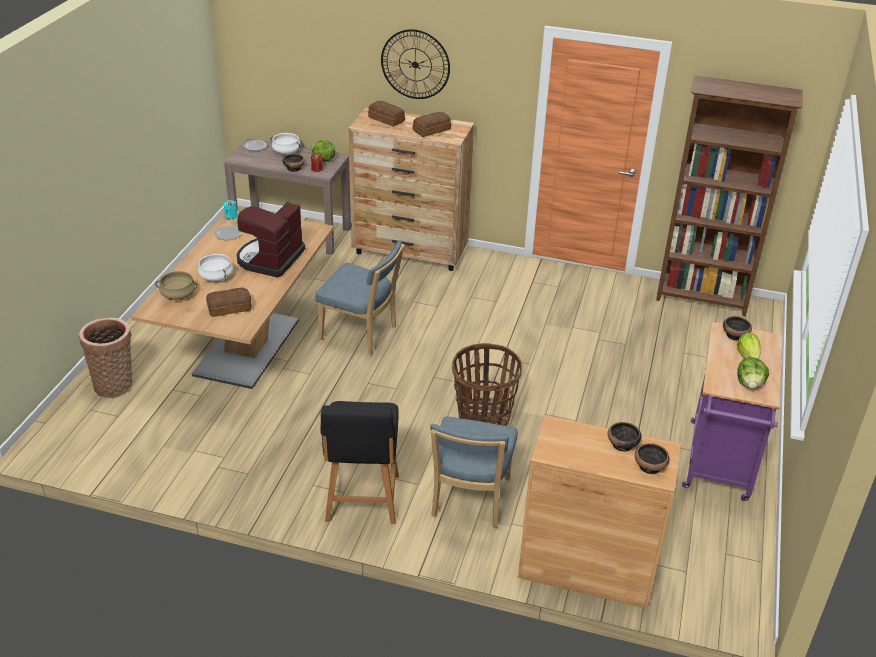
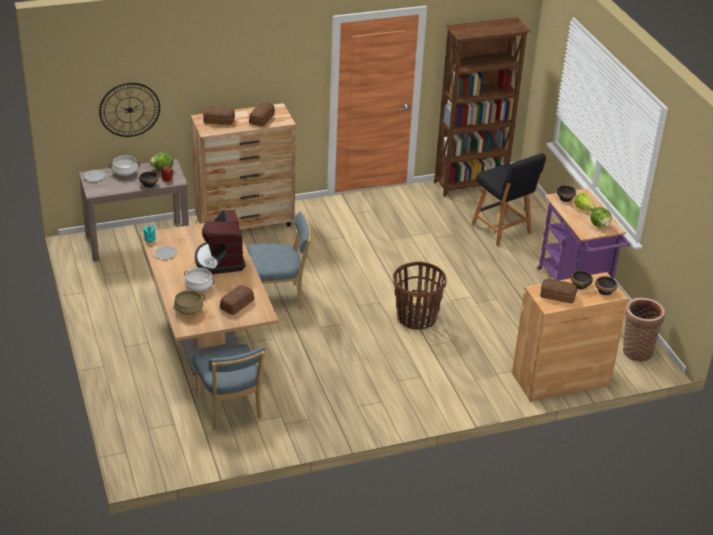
camera: 35 degrees left, 0 degrees up
basket [79,318,133,398] -> basket moved to [623,298,665,362]
black chair [320,401,399,524] -> black chair moved to [471,153,546,246]
wall clock [381,29,450,99] -> wall clock moved to [99,83,160,137]
blue chair [430,417,518,528] -> blue chair moved to [193,344,265,430]
none -> bread [540,279,577,303]

